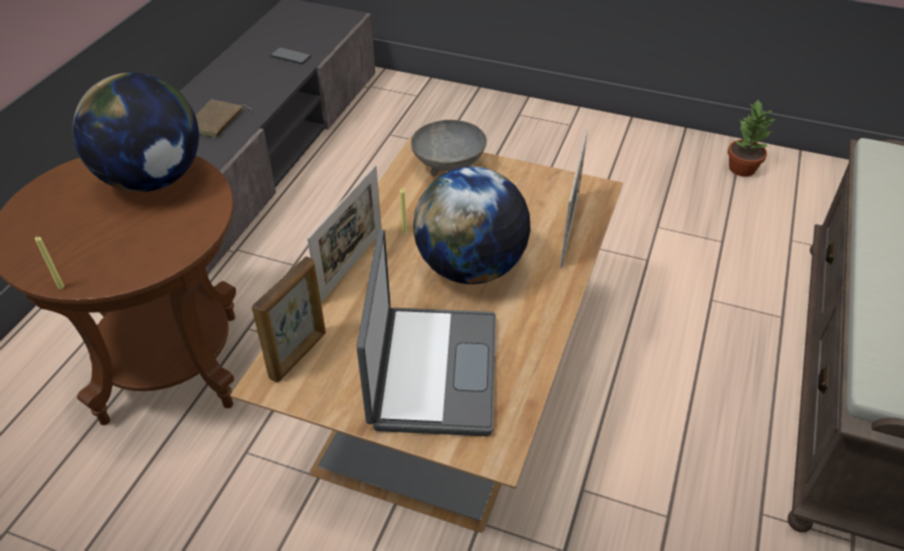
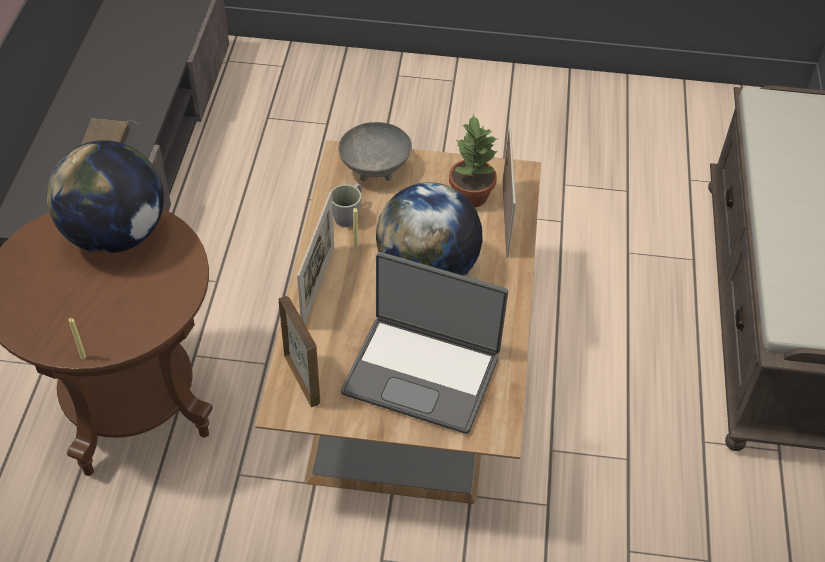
camera: 15 degrees left, 5 degrees up
picture frame [252,256,326,383] -> picture frame turned 45 degrees counterclockwise [279,296,320,407]
phone [271,47,311,64] -> none
laptop [356,229,496,436] -> laptop turned 120 degrees clockwise [341,252,508,434]
potted plant [728,100,776,177] -> potted plant moved to [449,114,499,208]
none -> grey mug [331,184,362,227]

